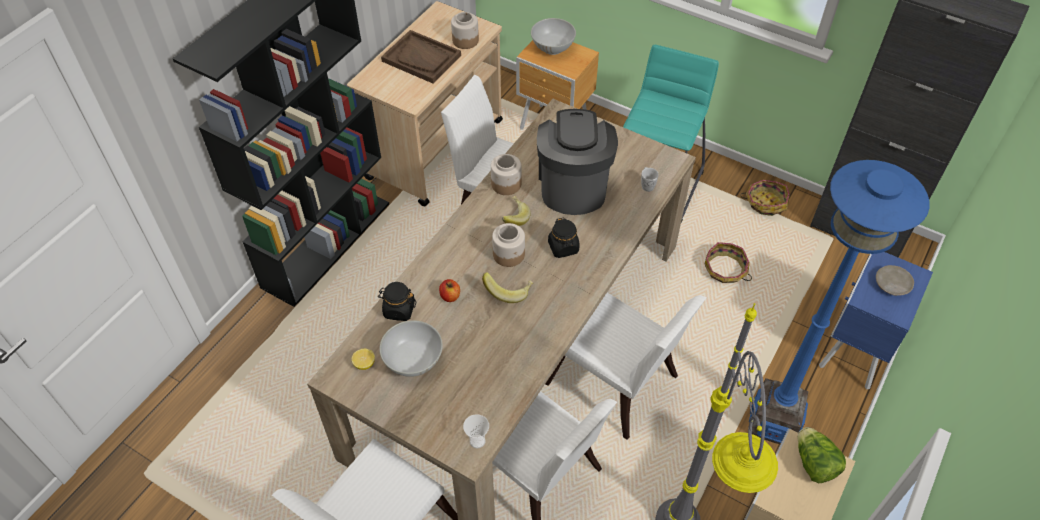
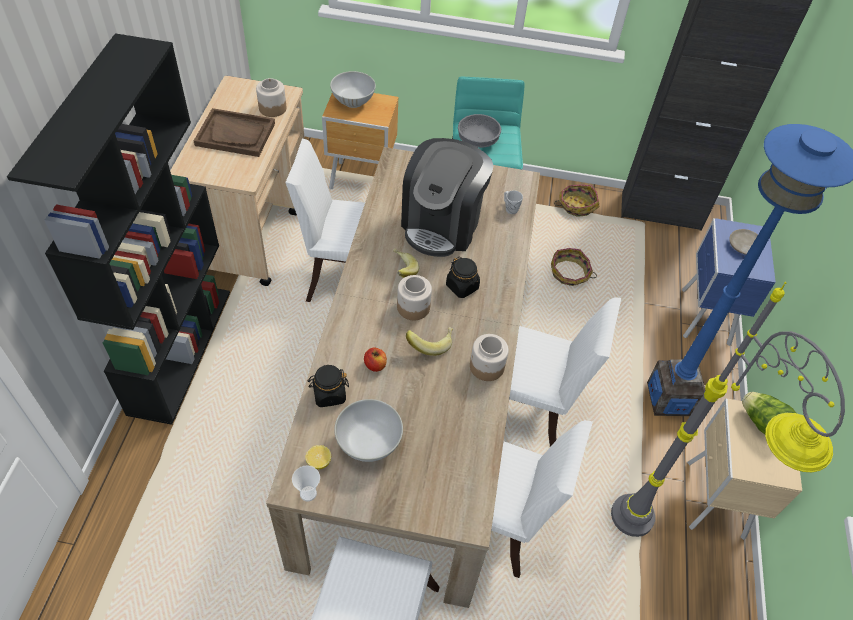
camera: 25 degrees left, 0 degrees up
cup [463,414,489,448] -> cup moved to [292,465,320,502]
jar [491,154,522,195] -> jar moved to [470,334,509,381]
coffee machine [537,109,618,215] -> coffee machine turned 135 degrees counterclockwise [401,138,494,257]
none -> grey bowl [458,114,501,148]

